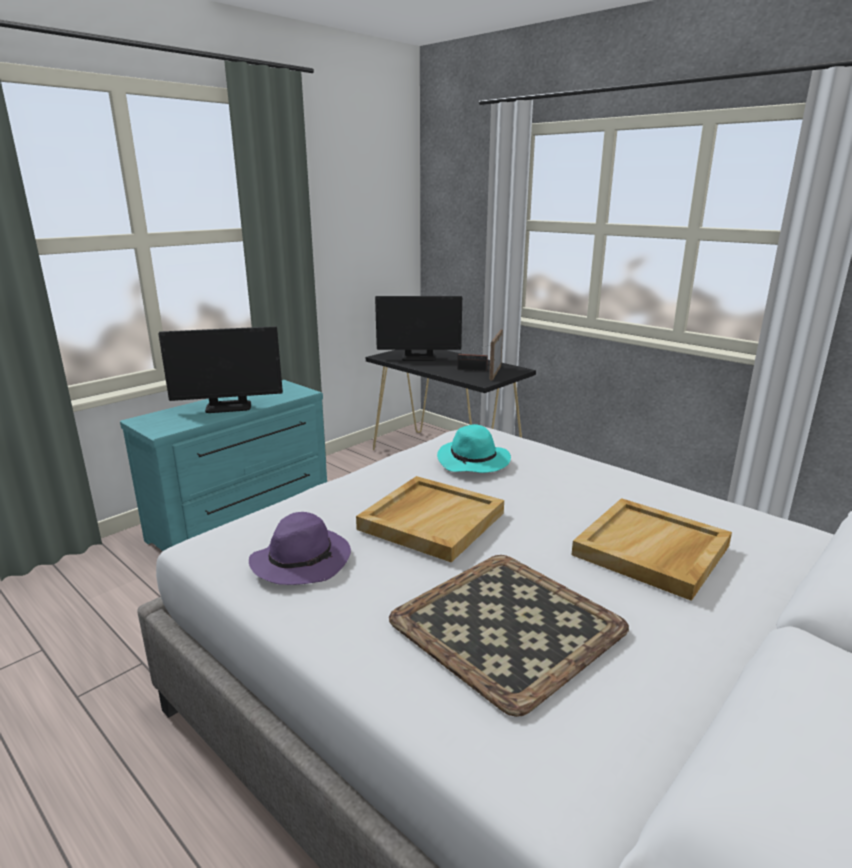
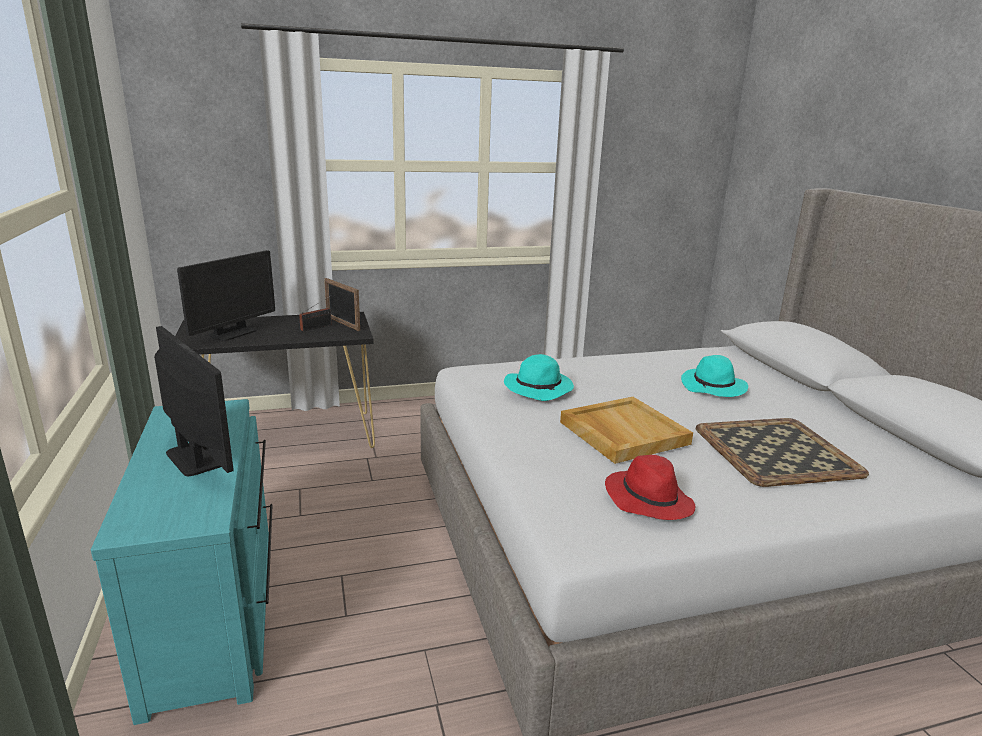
camera: 60 degrees left, 0 degrees up
monitor [159,326,283,413] -> monitor turned 60 degrees counterclockwise [154,326,234,477]
purple hat [249,512,351,585] -> red hat [605,455,695,520]
beige tray [571,498,732,601] -> turquoise hat [681,355,748,397]

